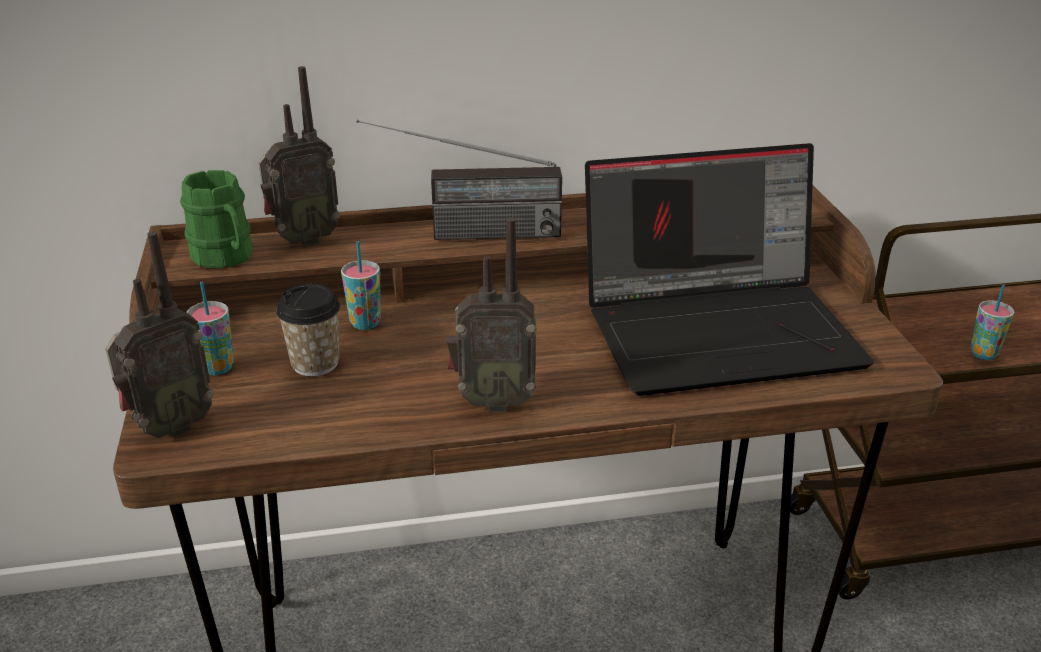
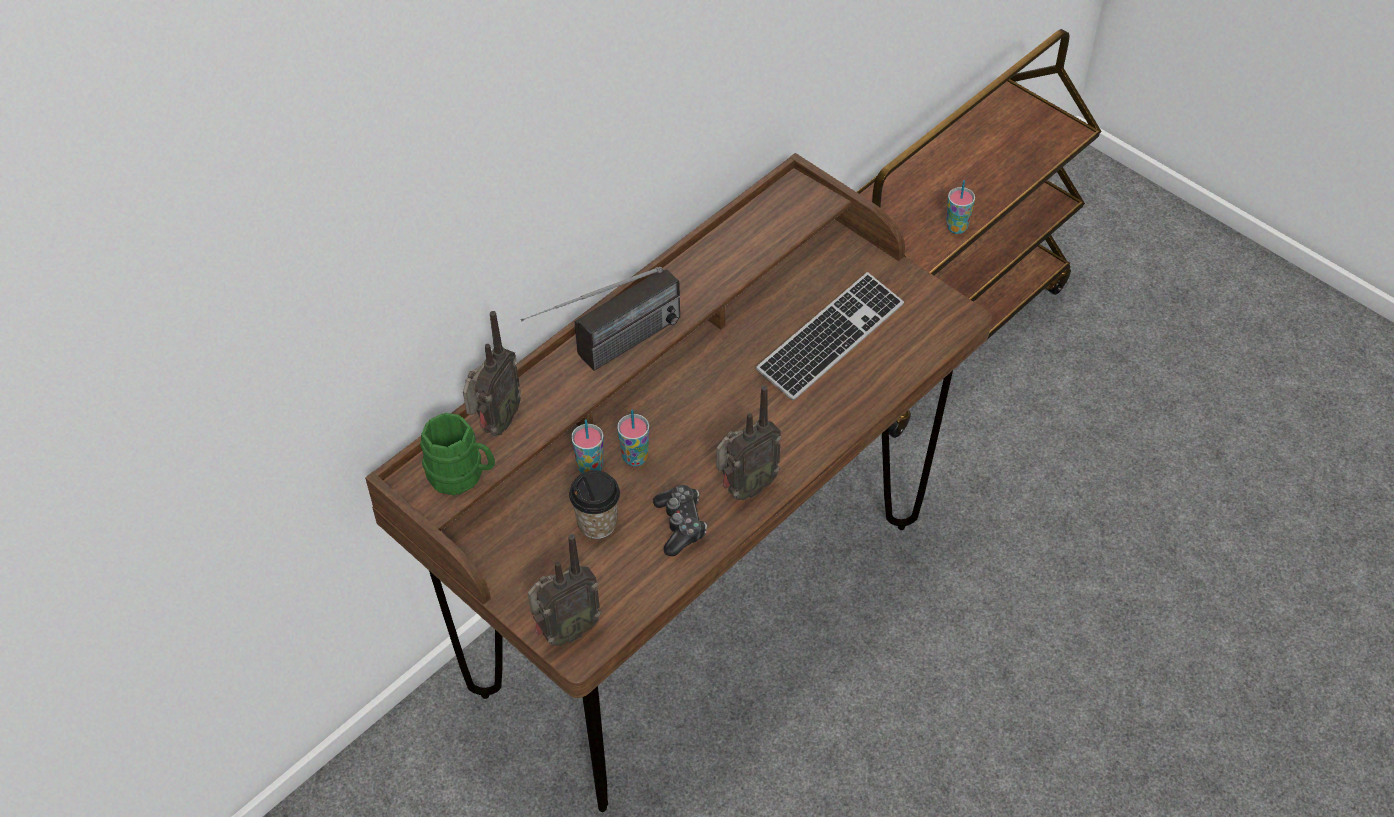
camera: 35 degrees left, 20 degrees up
radio [105,232,214,438] -> radio turned 45 degrees clockwise [528,534,601,646]
cup [186,282,234,375] -> cup moved to [617,409,649,466]
laptop [585,143,874,396] -> keyboard [756,272,904,401]
none -> game controller [653,485,707,556]

